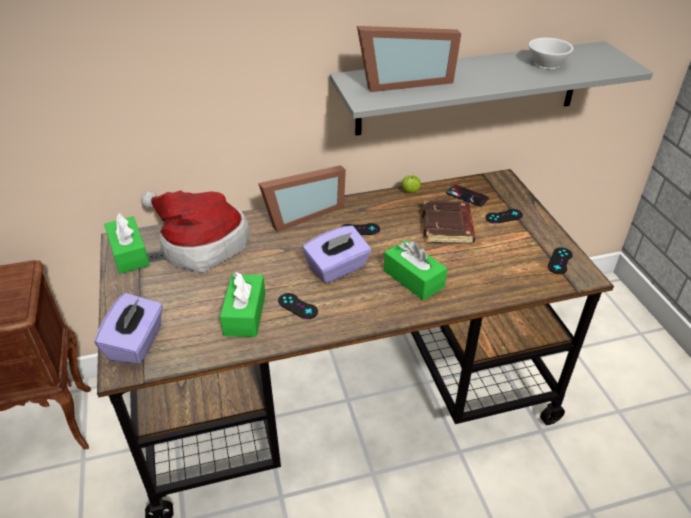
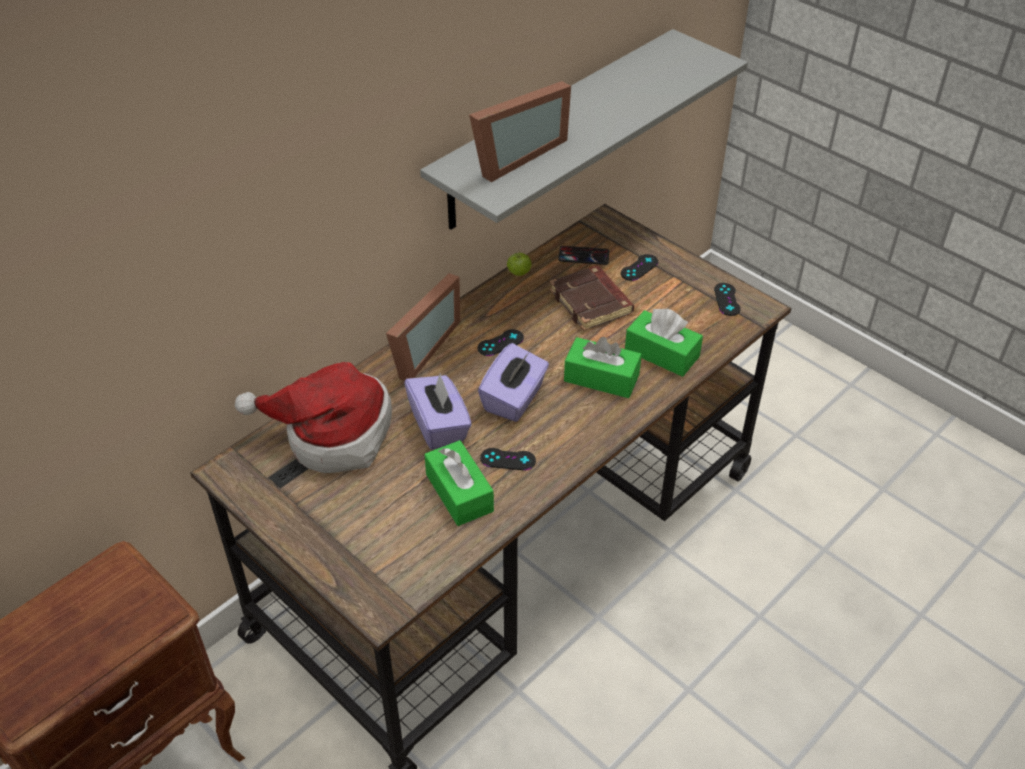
camera: 30 degrees left, 5 degrees up
purple tissue box [95,293,163,364] -> purple tissue box moved to [404,373,472,450]
green tissue box [104,213,150,274] -> green tissue box moved to [625,308,703,377]
white cup [529,38,573,69] -> none

